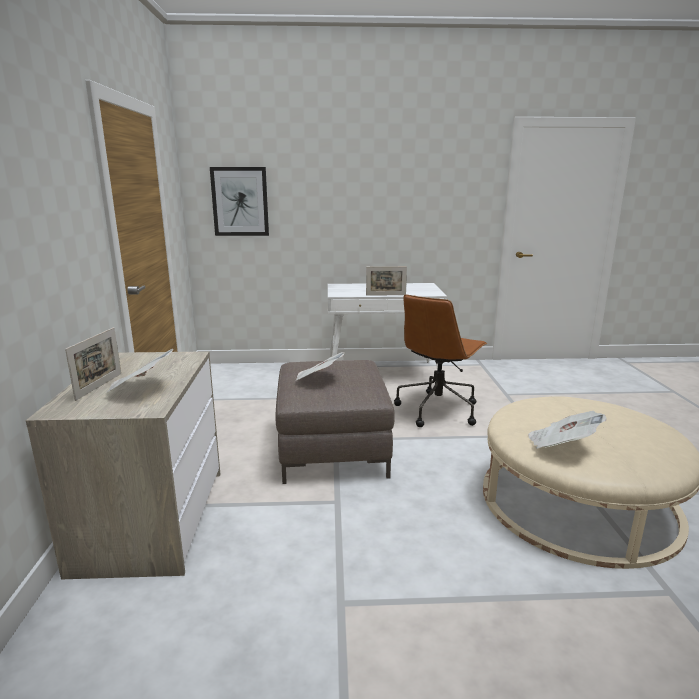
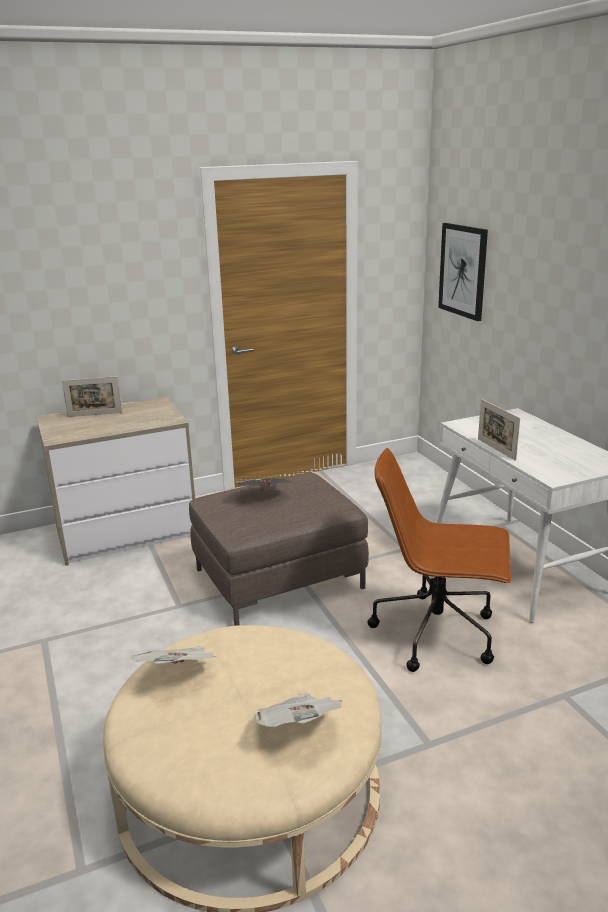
camera: 70 degrees right, 5 degrees up
newspaper [106,349,174,393] -> newspaper moved to [255,693,342,727]

